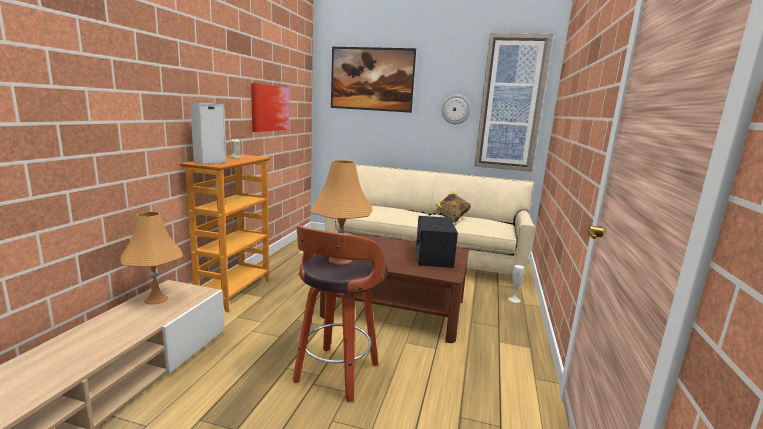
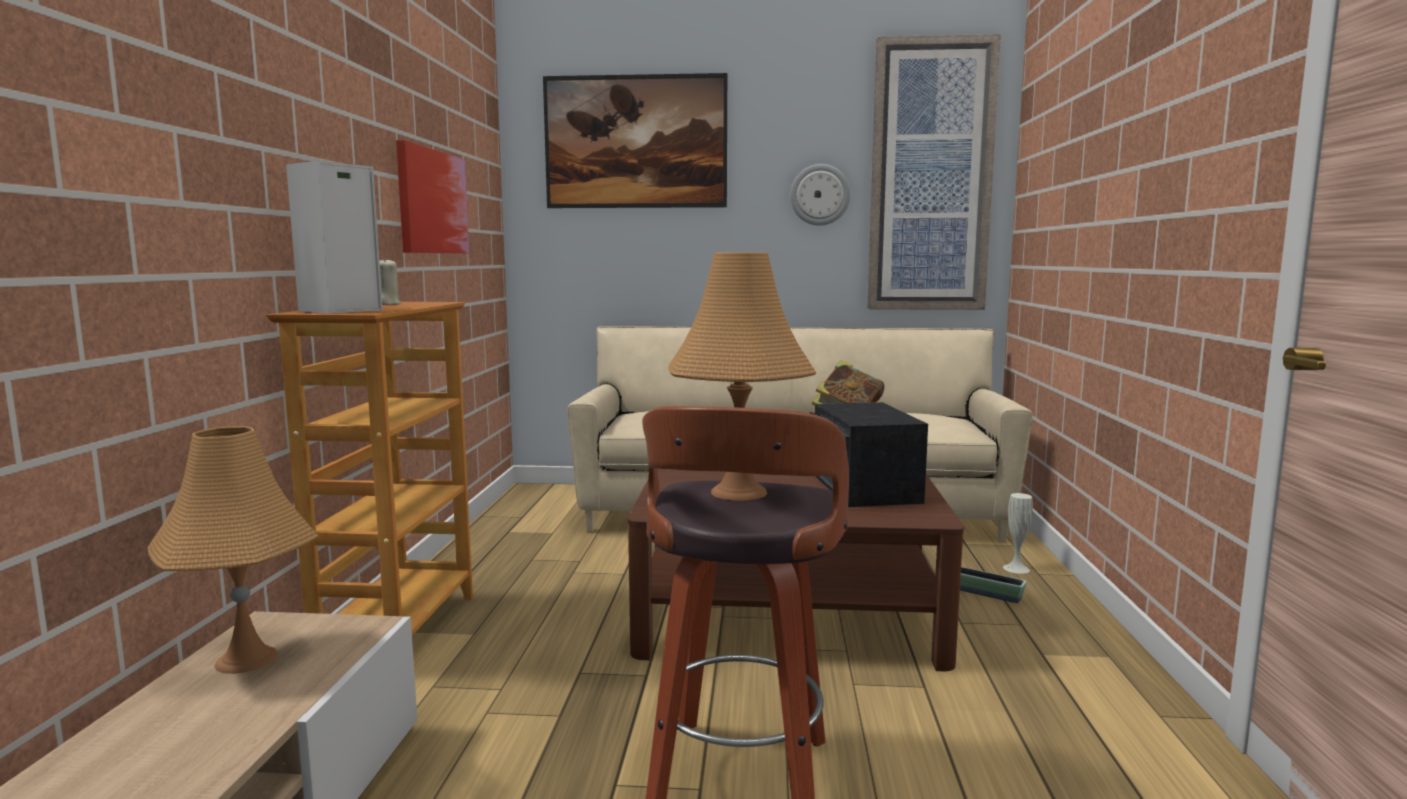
camera: 10 degrees left, 5 degrees down
none -> planter [960,567,1026,603]

